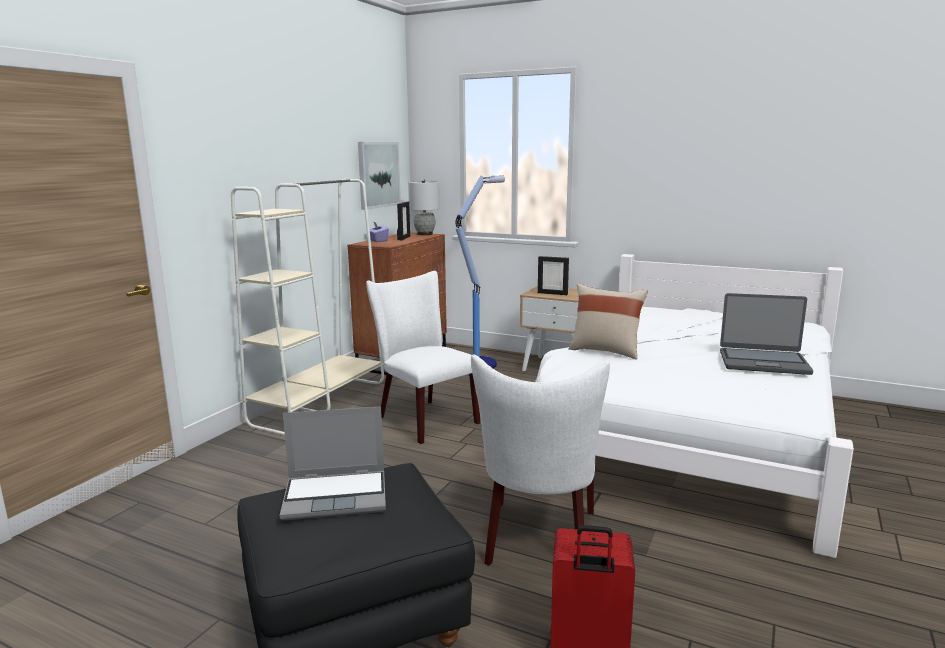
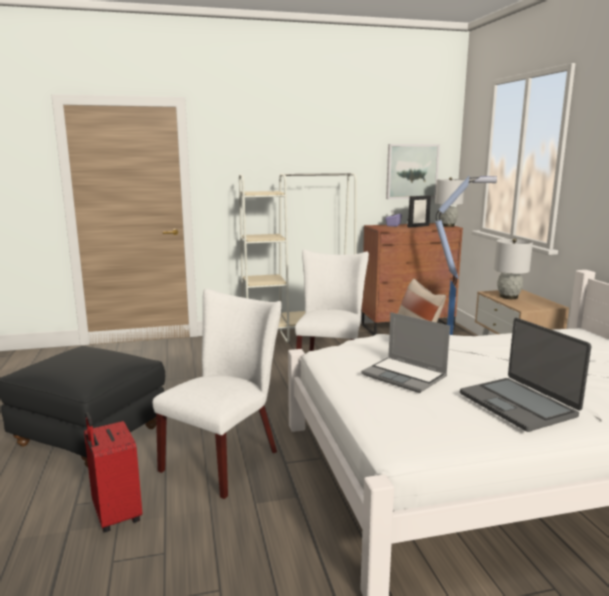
camera: 50 degrees right, 0 degrees up
laptop [280,406,386,520] -> laptop moved to [362,312,450,393]
white chair [471,354,610,566] -> white chair turned 150 degrees clockwise [152,289,282,499]
picture frame [538,256,569,295] -> white table lamp [494,238,533,299]

